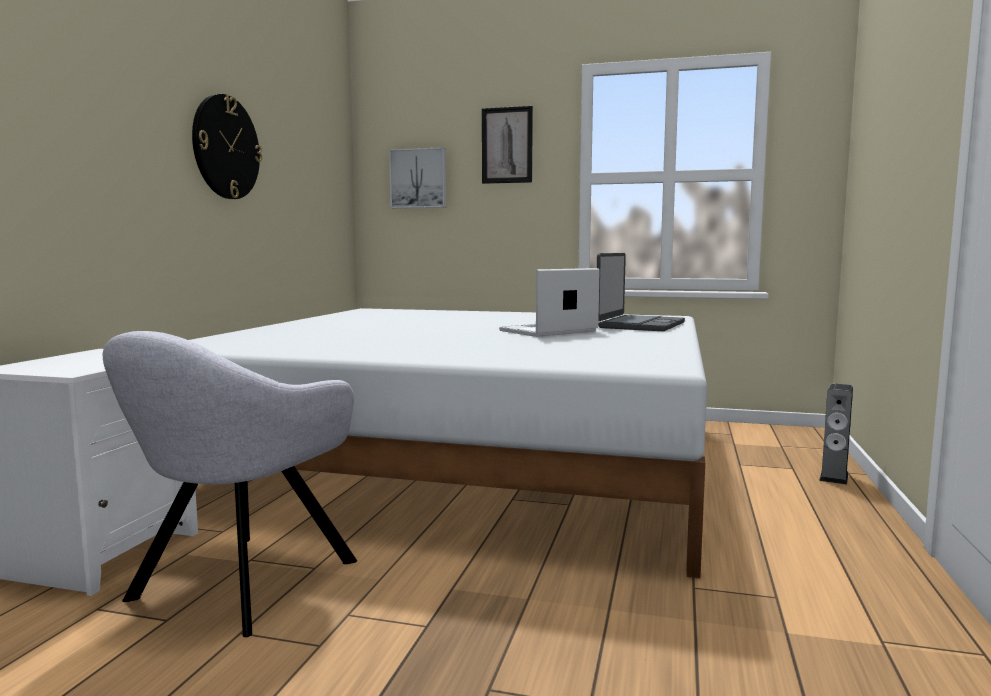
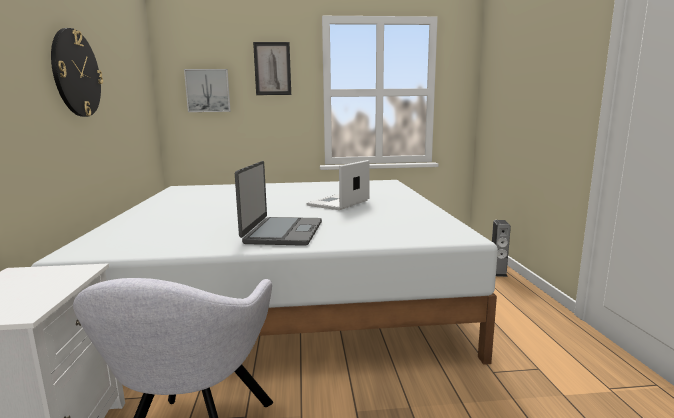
camera: 20 degrees left, 5 degrees up
laptop [597,253,685,331] -> laptop moved to [235,161,322,246]

